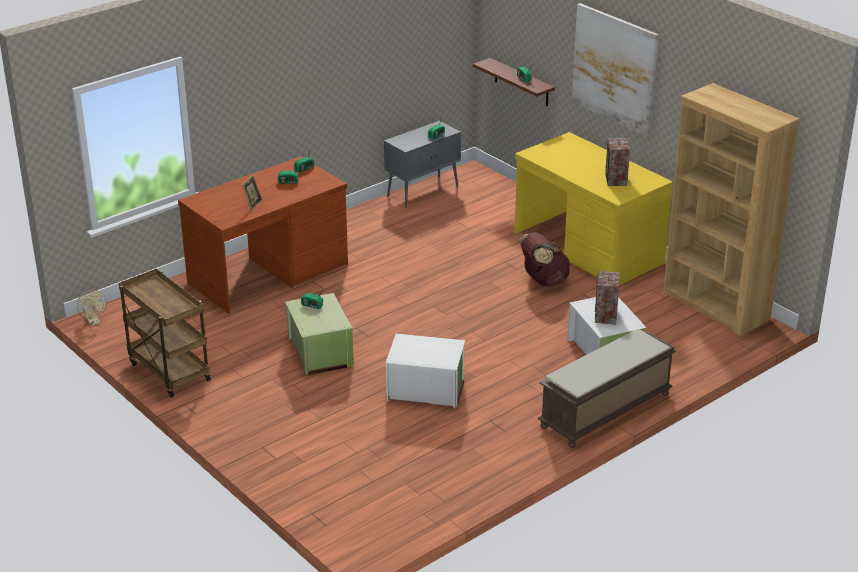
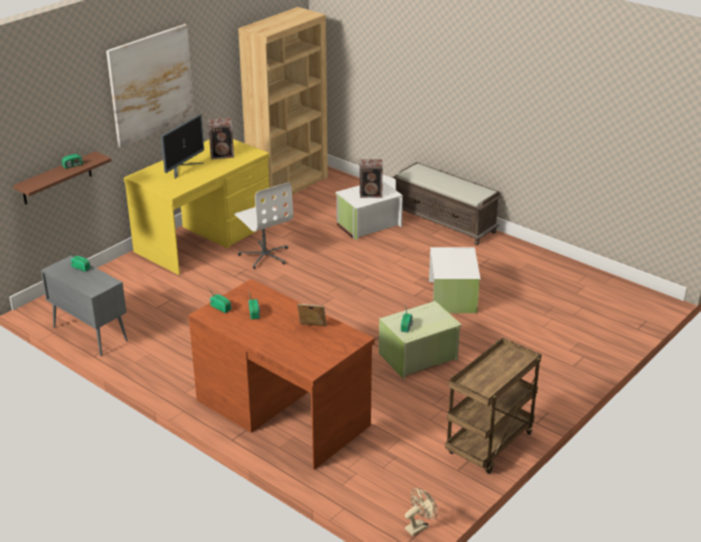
camera: 100 degrees left, 0 degrees up
brown backpack [518,233,571,287] -> white office chair [234,182,293,269]
none -> monitor [161,114,204,179]

